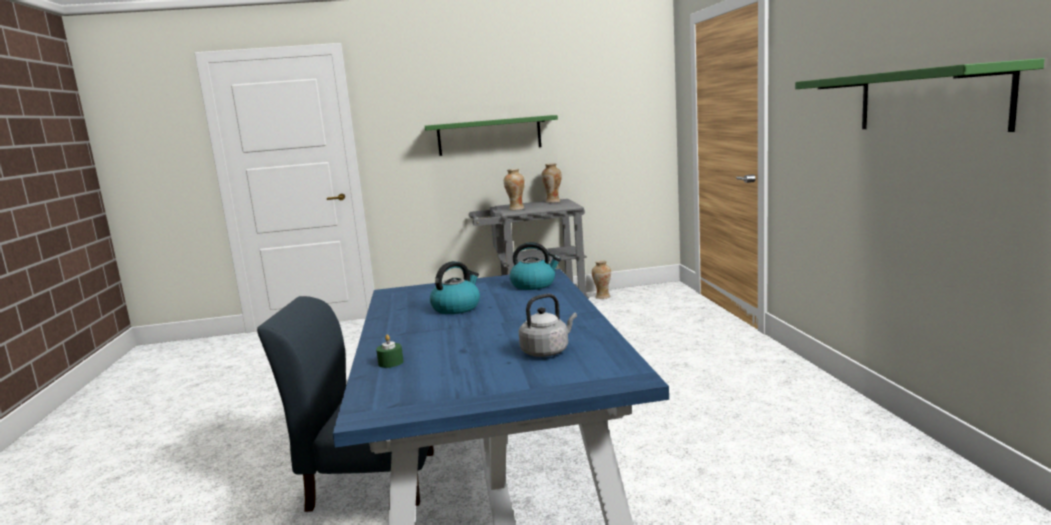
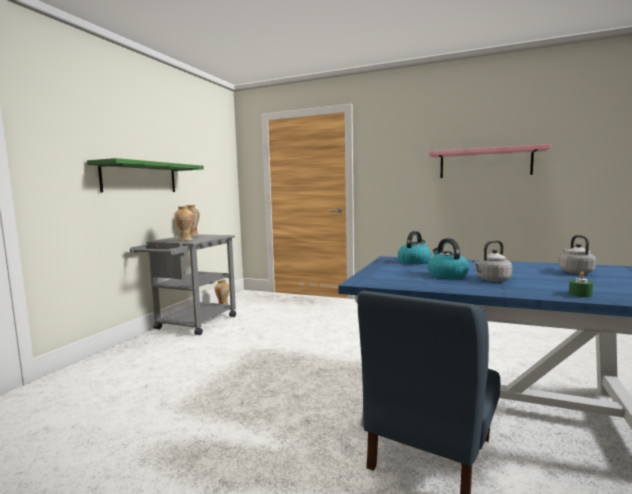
camera: 60 degrees left, 5 degrees down
green shelf [795,58,1045,132] -> pink shelf [428,144,551,178]
none -> grey kettle [472,240,512,282]

